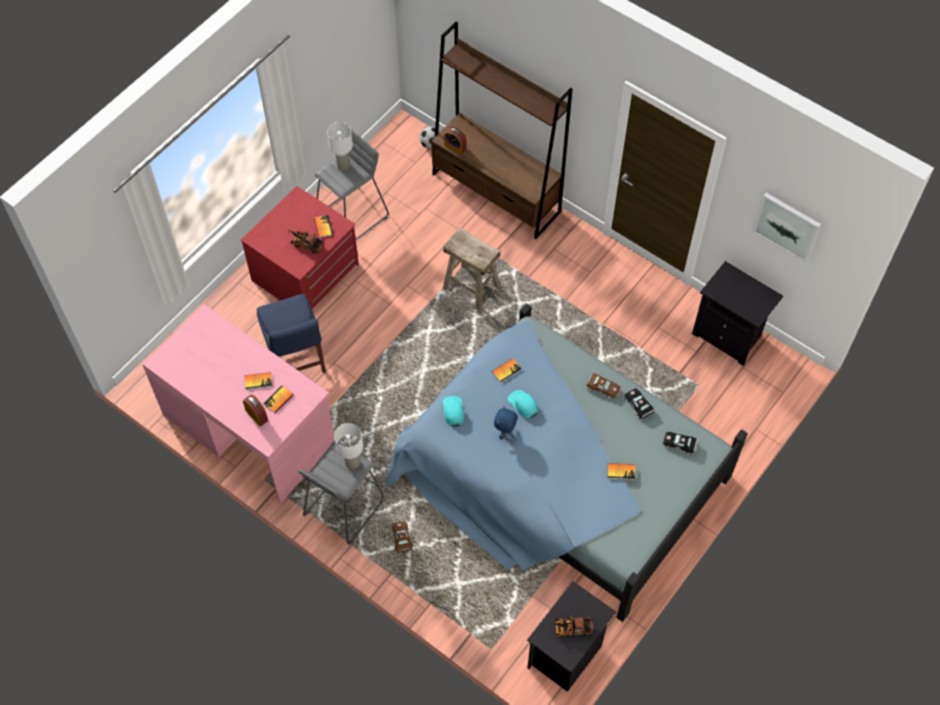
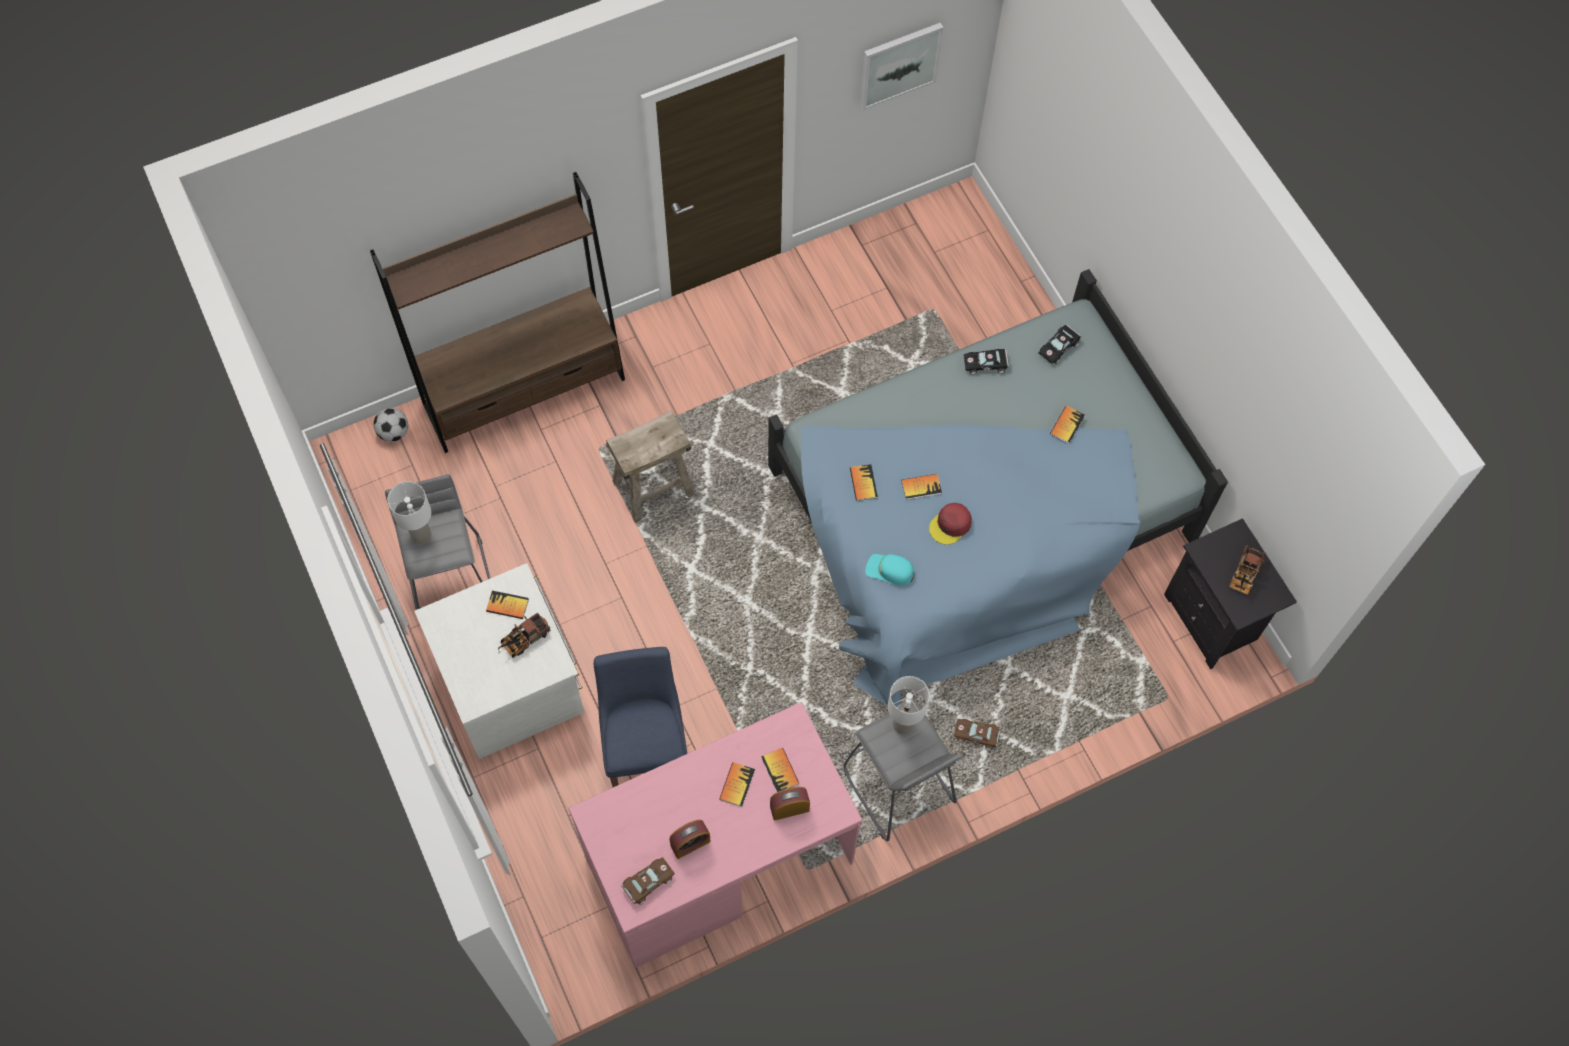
camera: 65 degrees left, 5 degrees up
red dresser [241,186,359,309] -> white dresser [414,563,584,759]
blue chair [257,294,326,373] -> blue chair turned 105 degrees counterclockwise [594,647,687,787]
alarm clock [444,127,466,155] -> alarm clock moved to [670,820,711,859]
blue plush toy [494,406,518,440] -> red cap [929,503,972,545]
turquoise cap [507,390,538,418] -> book [901,474,942,500]
brown toy car [586,373,621,399] -> brown toy car moved to [621,857,675,905]
black nightstand [692,261,783,366] -> none

